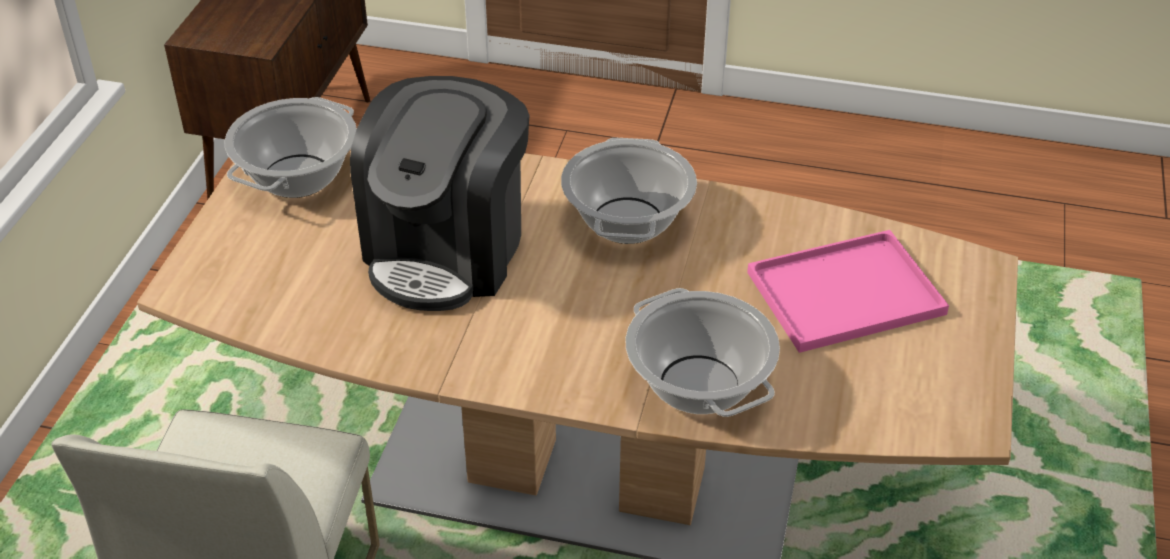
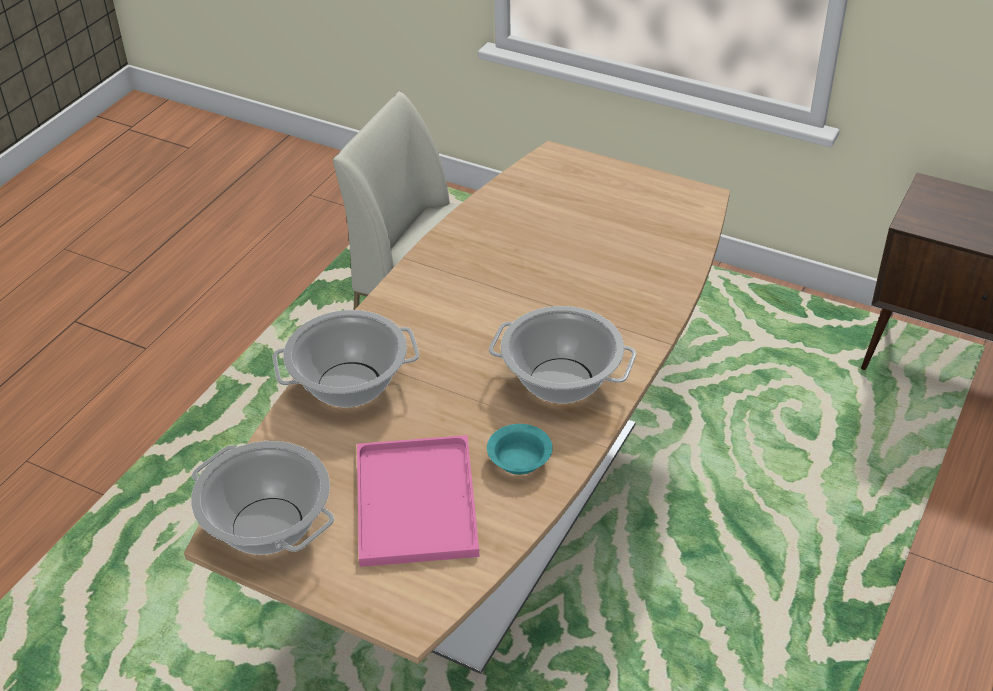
camera: 105 degrees right, 0 degrees up
cooking pot [224,97,357,198] -> cooking pot moved to [191,441,334,555]
coffee machine [350,76,530,311] -> none
none -> turquoise bowl [487,424,553,475]

